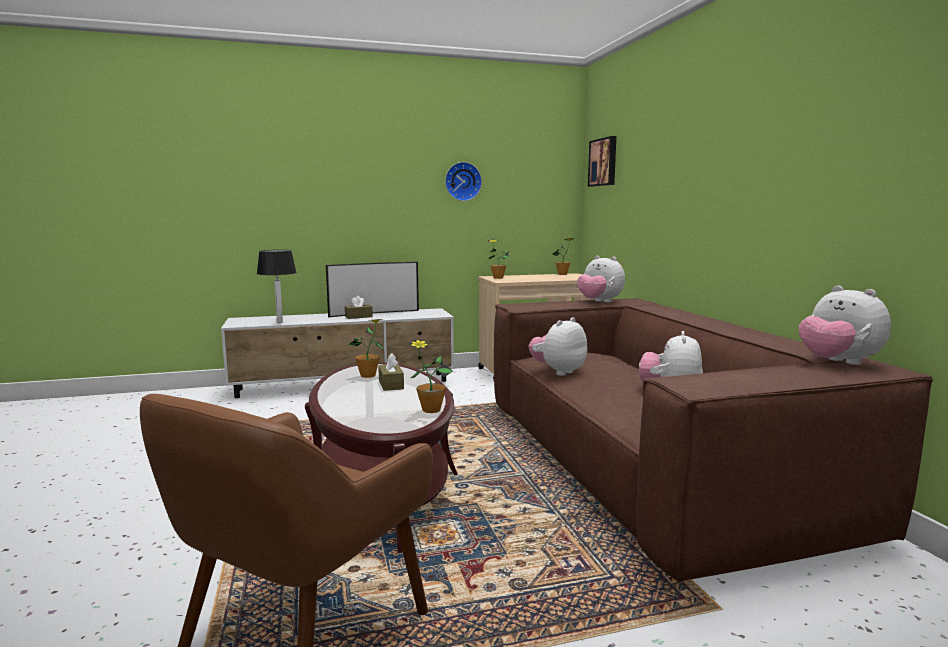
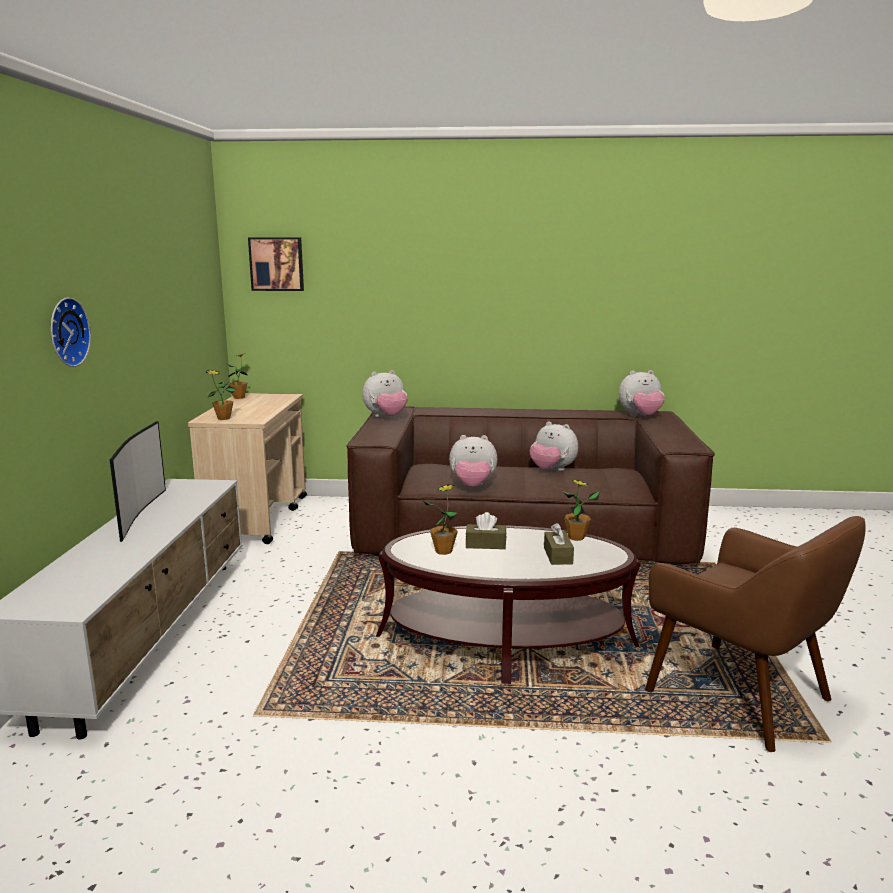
camera: 70 degrees left, 5 degrees up
table lamp [257,250,297,323] -> none
brown tissue box [345,296,373,319] -> brown tissue box moved to [544,523,574,565]
wall clock [445,162,482,201] -> wall clock moved to [51,298,91,367]
plush toy [529,317,588,376] -> plush toy turned 60 degrees counterclockwise [449,435,498,487]

